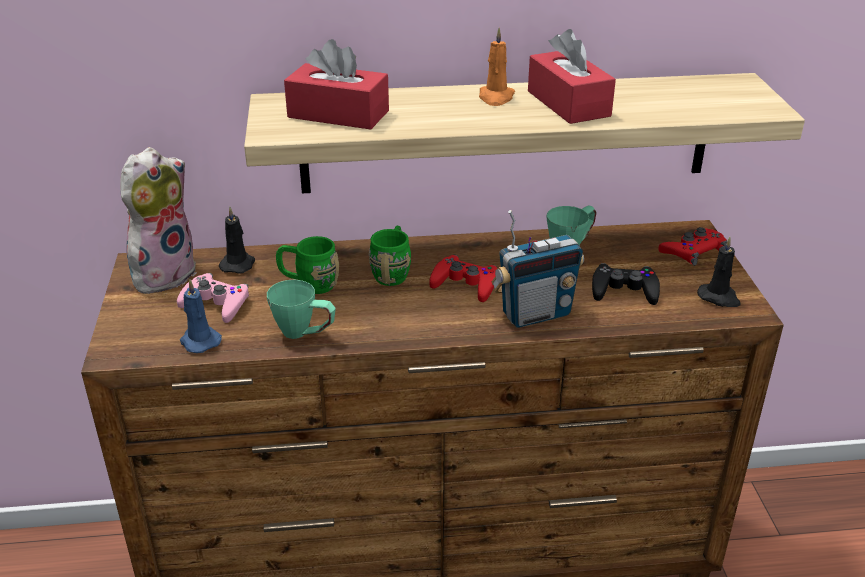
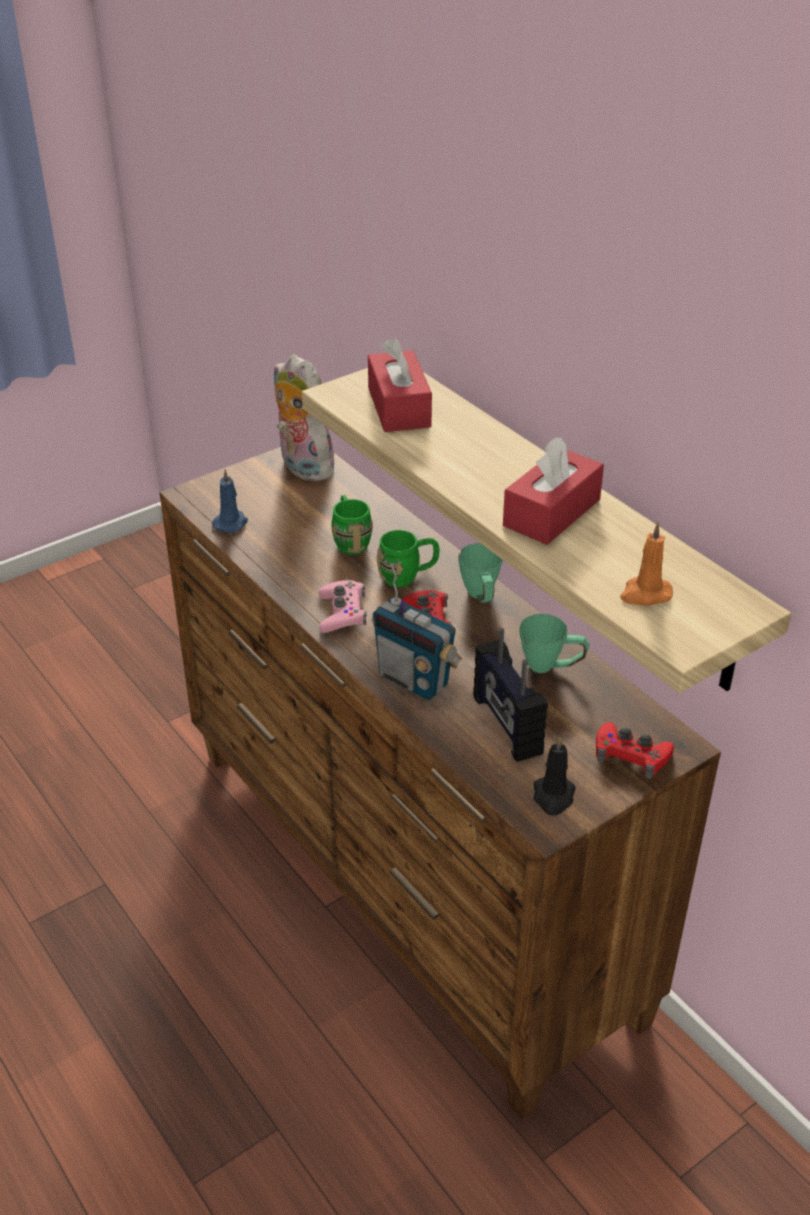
camera: 60 degrees right, 5 degrees up
plush toy [120,147,197,294] -> plush toy turned 135 degrees counterclockwise [274,354,337,482]
pink game controller [177,273,249,323] -> pink game controller moved to [319,580,367,633]
black candle [219,207,255,274] -> none
green mug [267,280,336,339] -> green mug moved to [458,543,503,603]
orange candle [479,28,515,106] -> orange candle moved to [620,522,673,606]
black game controller [592,263,660,305] -> radio [473,628,548,762]

